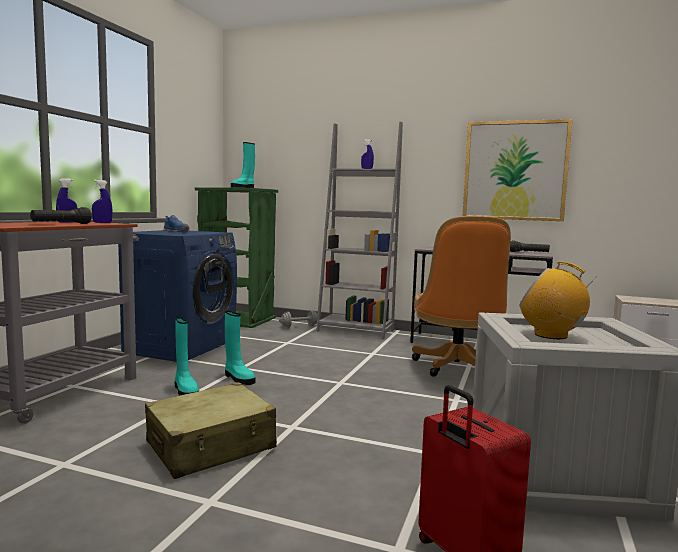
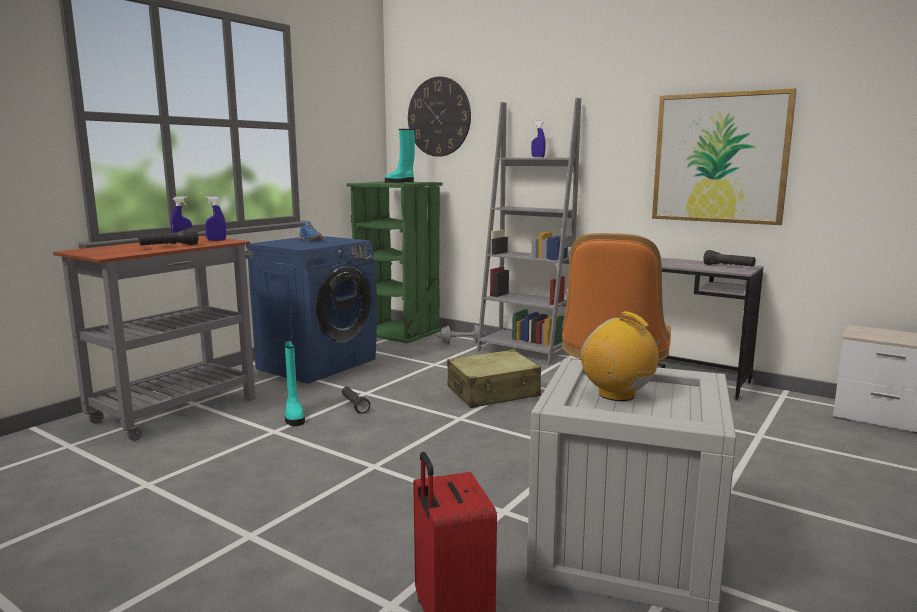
camera: 15 degrees right, 5 degrees up
beige suitcase [145,382,277,479] -> beige suitcase moved to [447,349,541,408]
turquoise boot [225,311,256,385] -> black flashlight [342,387,370,414]
none -> wall clock [408,76,471,157]

